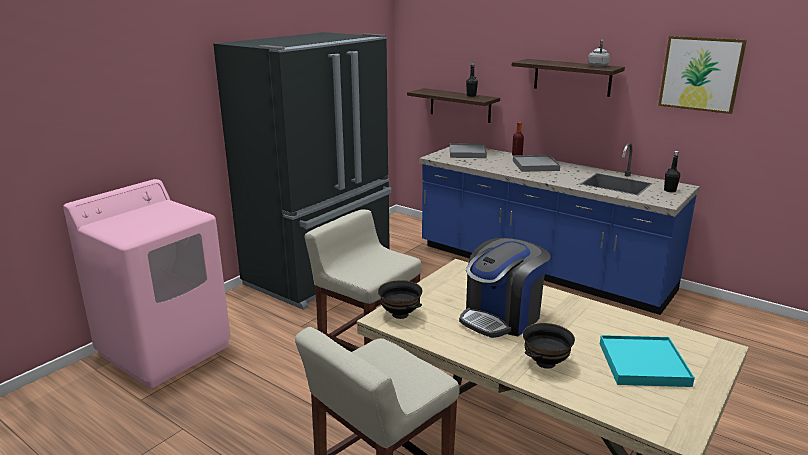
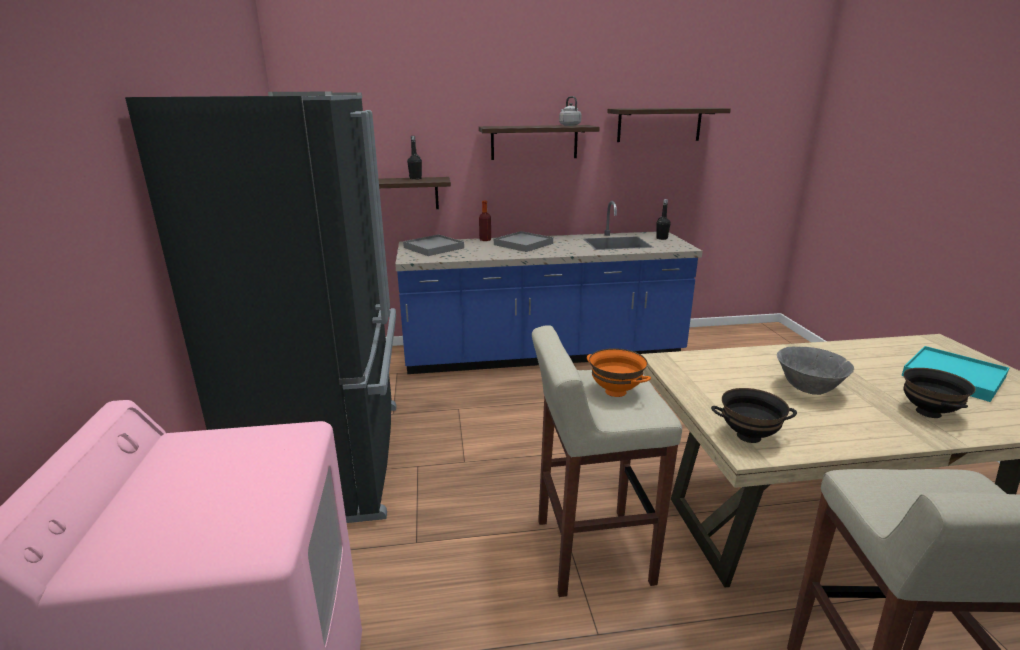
camera: 45 degrees left, 0 degrees up
coffee machine [459,238,551,338] -> grey bowl [777,347,854,395]
picture [658,36,747,114] -> shelf [607,108,731,142]
none -> orange bowl [587,348,651,397]

